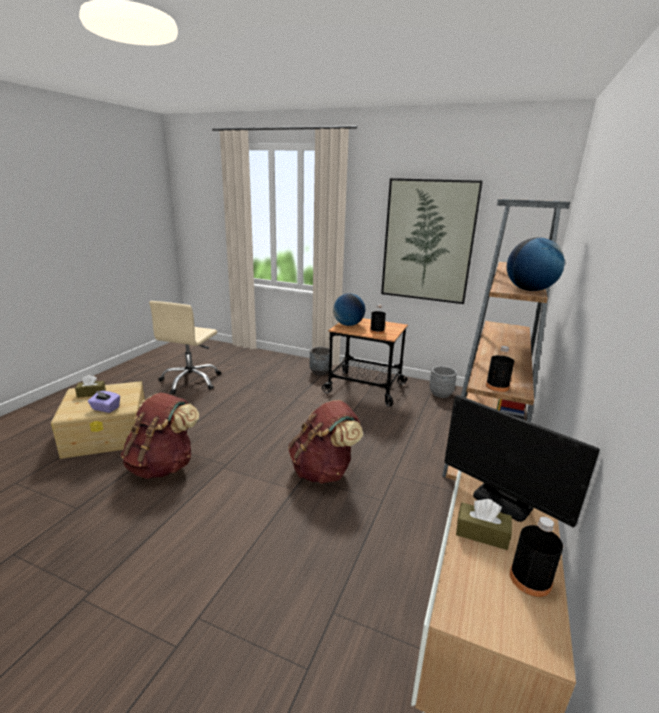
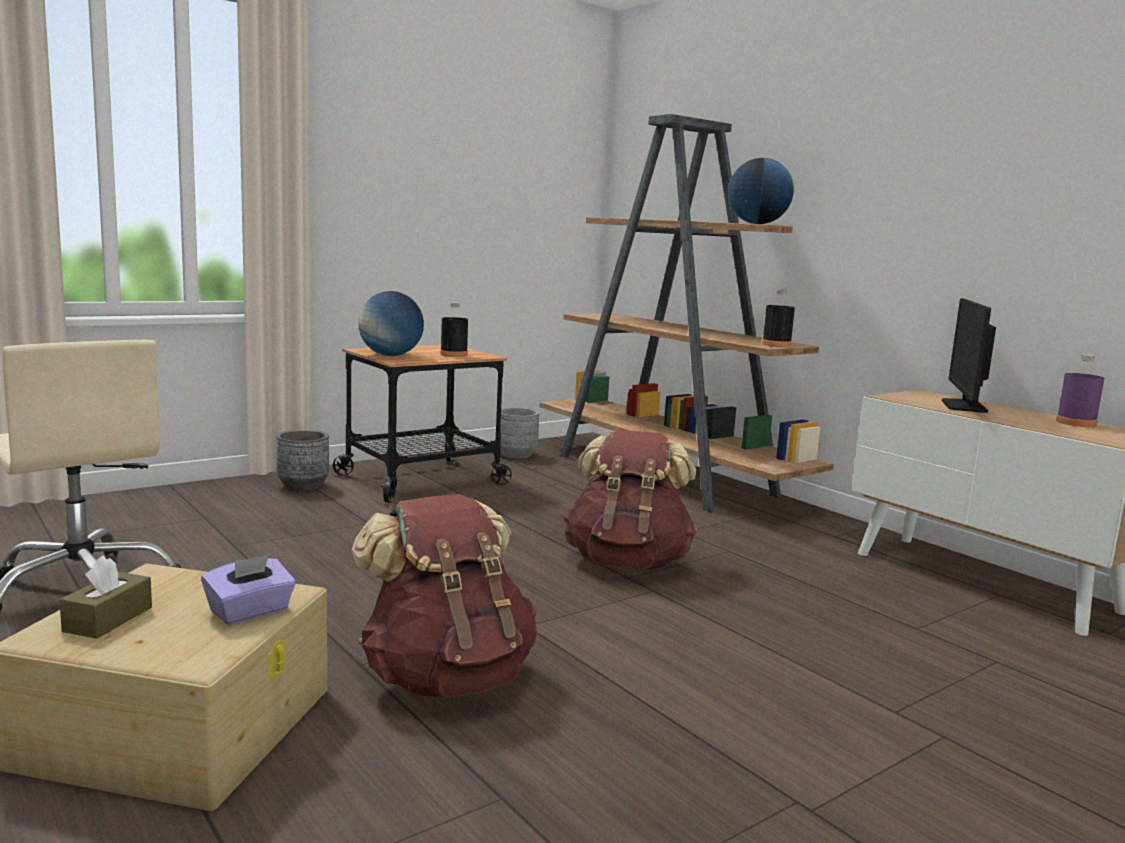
camera: 60 degrees left, 10 degrees down
picture [381,178,483,304] -> none
monitor [444,395,600,527] -> monitor turned 120 degrees clockwise [942,298,996,413]
brown tissue box [456,499,512,550] -> none
black bottle [510,517,563,597] -> purple bottle [1056,354,1104,427]

